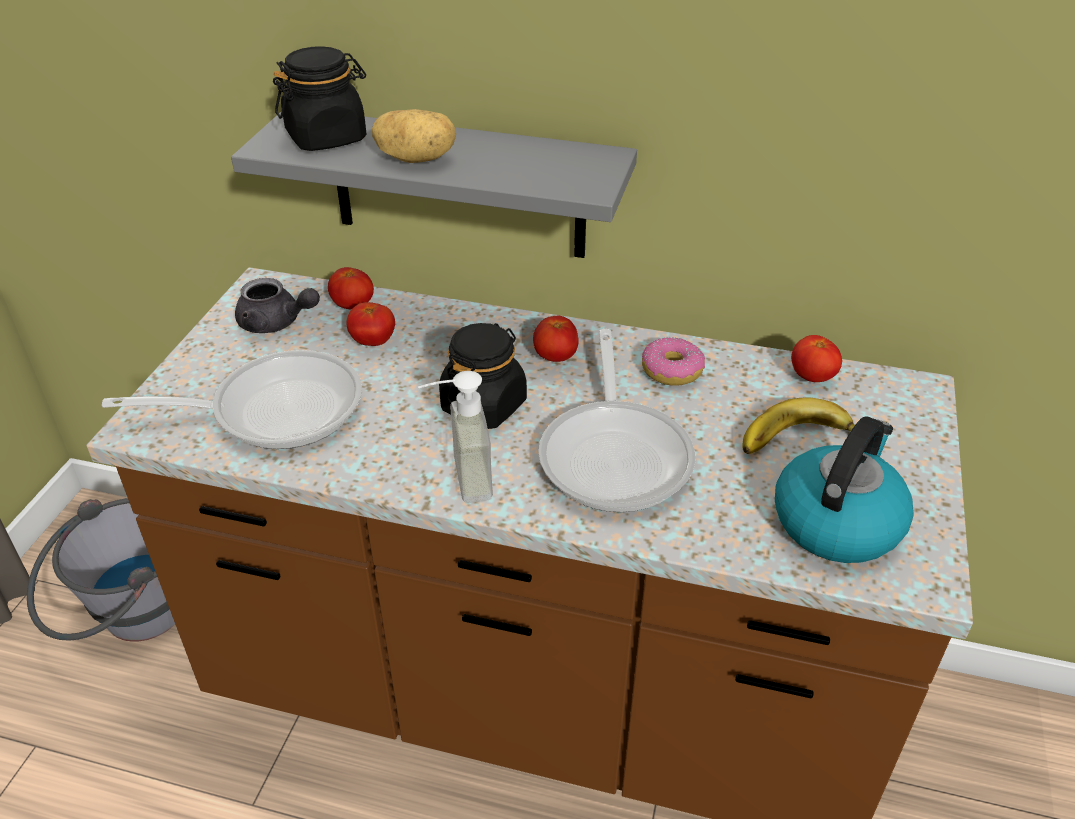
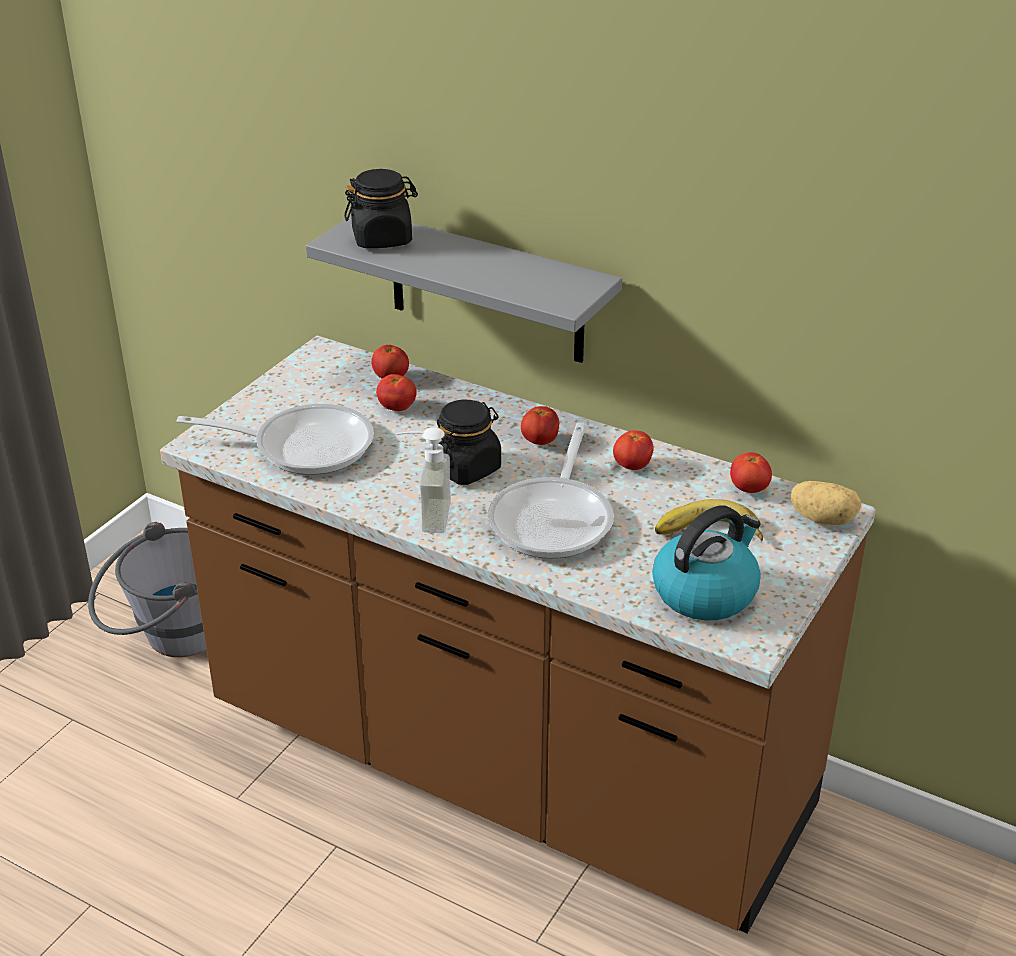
camera: 15 degrees right, 5 degrees down
grey teapot [235,278,320,333] -> none
potato [372,109,456,163] -> potato moved to [791,481,861,525]
donut [642,337,705,386] -> tomato [613,430,654,470]

